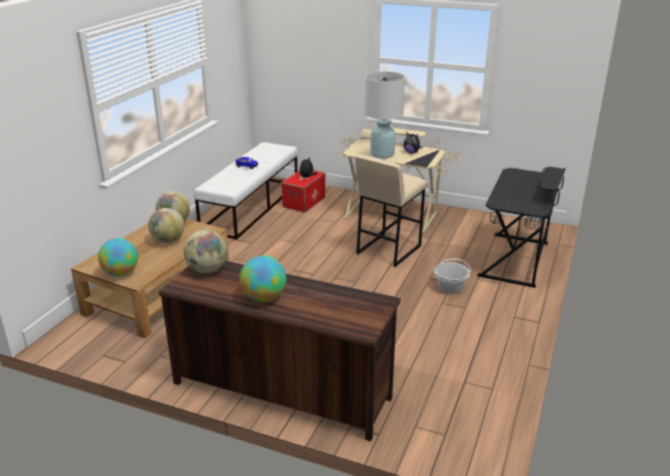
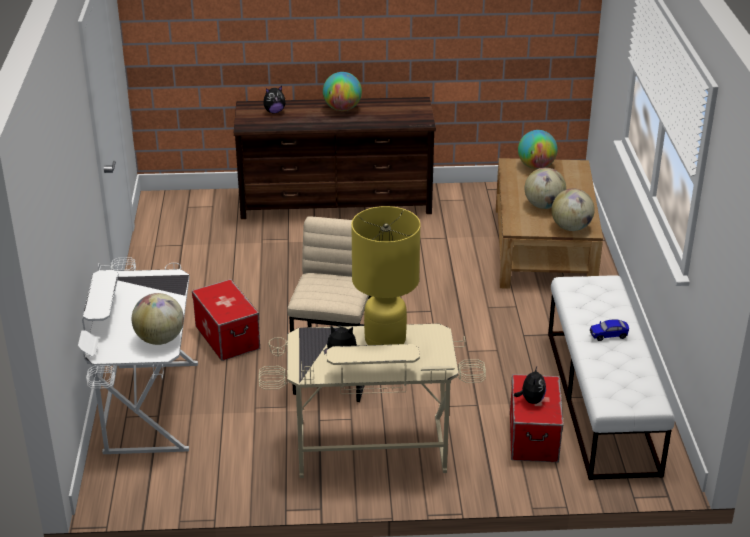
camera: 155 degrees right, 5 degrees up
globe [184,230,228,273] -> globe moved to [132,293,184,345]
white table lamp [364,71,405,159] -> yellow table lamp [351,206,421,345]
basket [432,259,472,294] -> storage box [192,279,260,361]
black desk [477,167,566,288] -> white desk [78,257,198,454]
none -> plush toy [264,86,286,113]

